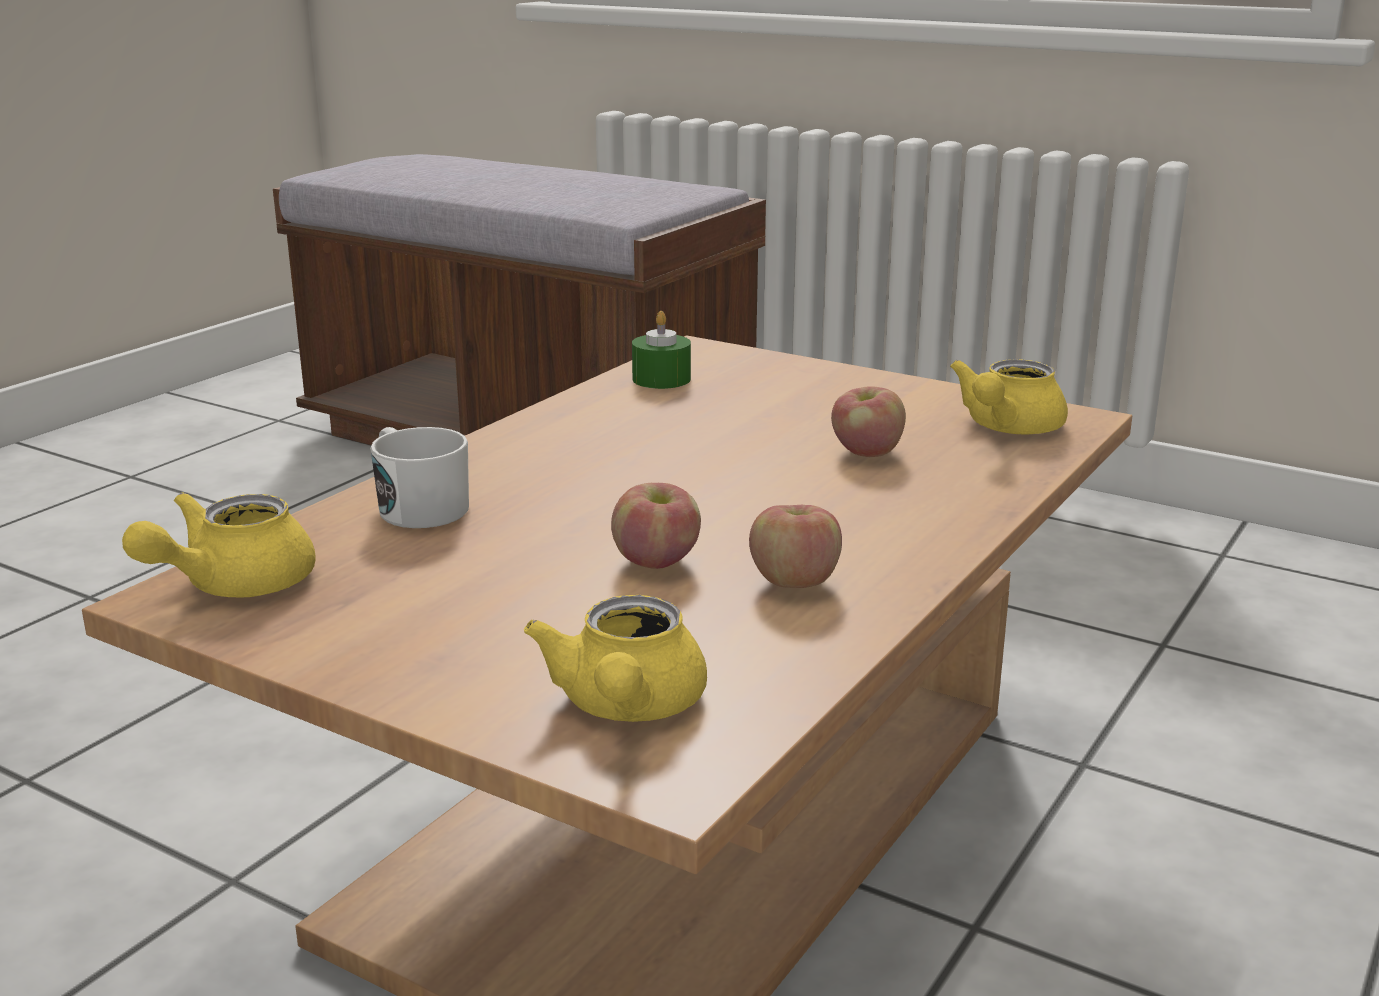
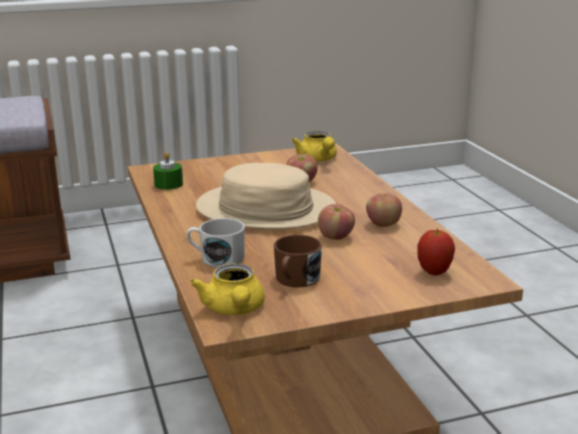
camera: 50 degrees left, 0 degrees up
yellow teapot [524,595,707,722] -> apple [417,228,455,275]
none -> beige hat [196,163,336,230]
none -> brown mug [274,235,322,287]

